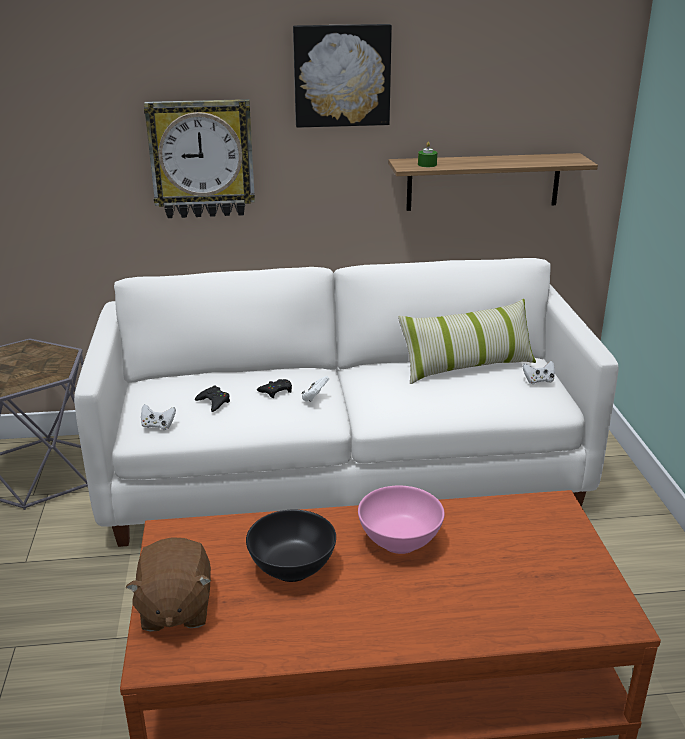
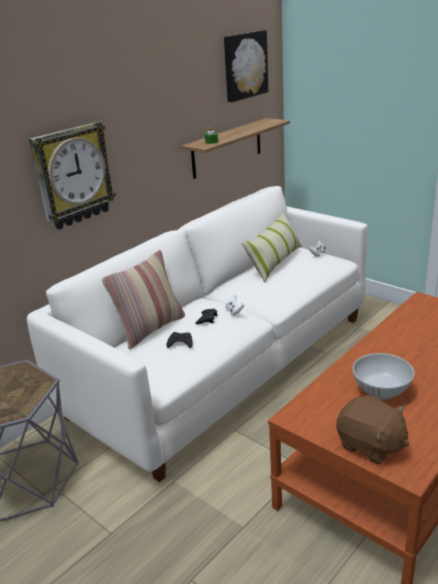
camera: 40 degrees left, 0 degrees up
white game controller [141,404,176,430] -> none
black bowl [246,510,336,582] -> white bowl [352,353,415,400]
picture [293,24,392,128] -> picture moved to [224,30,268,102]
pink bowl [358,485,445,554] -> none
none -> pillow [102,250,185,350]

